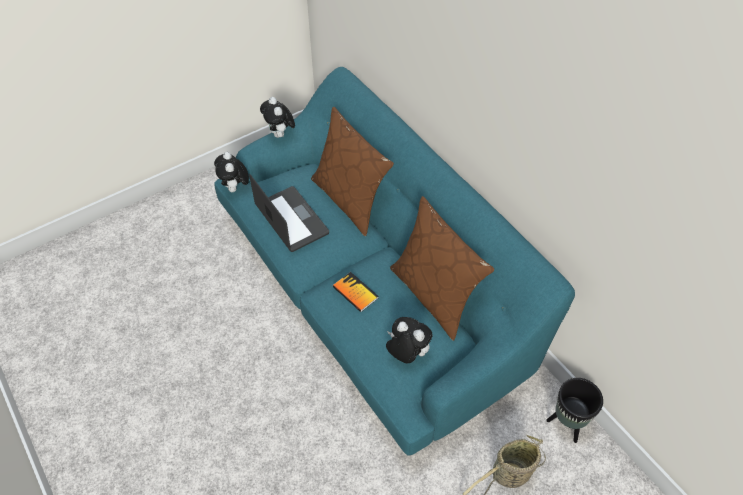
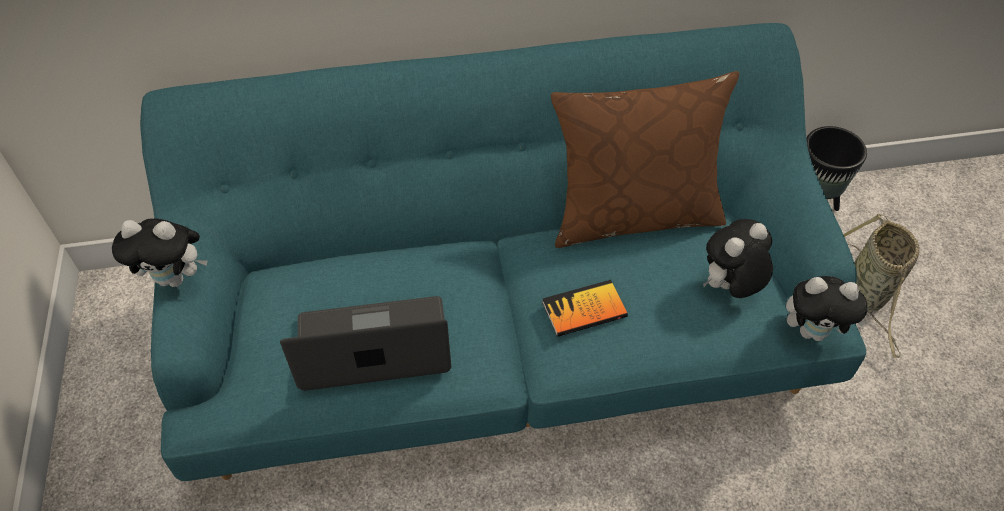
camera: 65 degrees left, 0 degrees up
plush toy [214,152,249,192] -> plush toy moved to [786,276,867,341]
brown pillow [311,107,394,236] -> none

